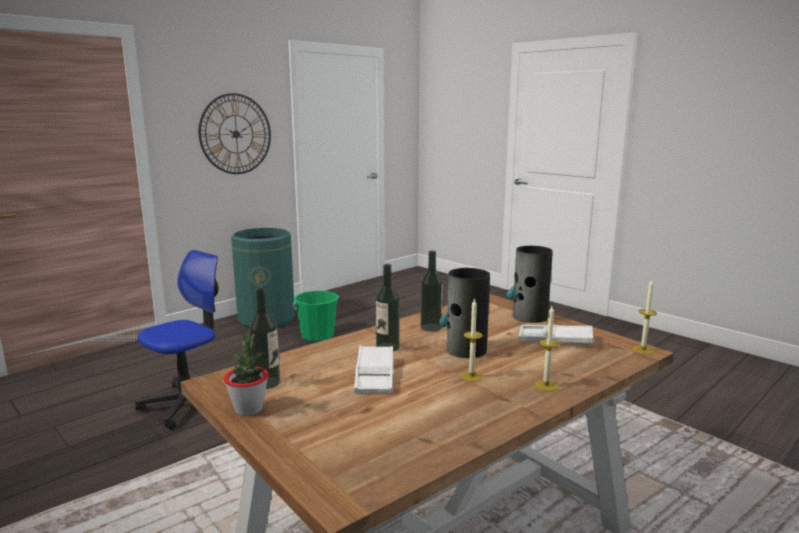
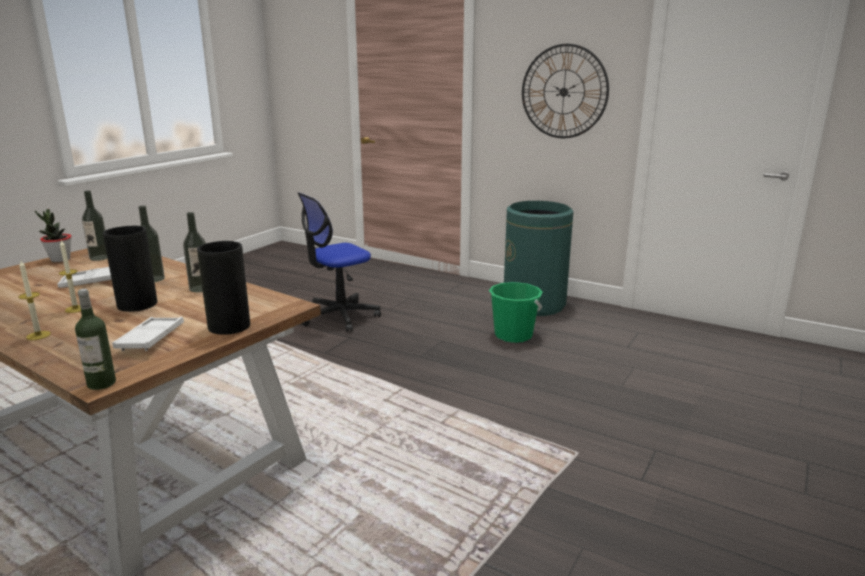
camera: 75 degrees right, 5 degrees up
office chair [135,250,218,430] -> office chair turned 120 degrees clockwise [298,192,381,332]
candle [633,280,657,354] -> bottle [75,289,116,390]

